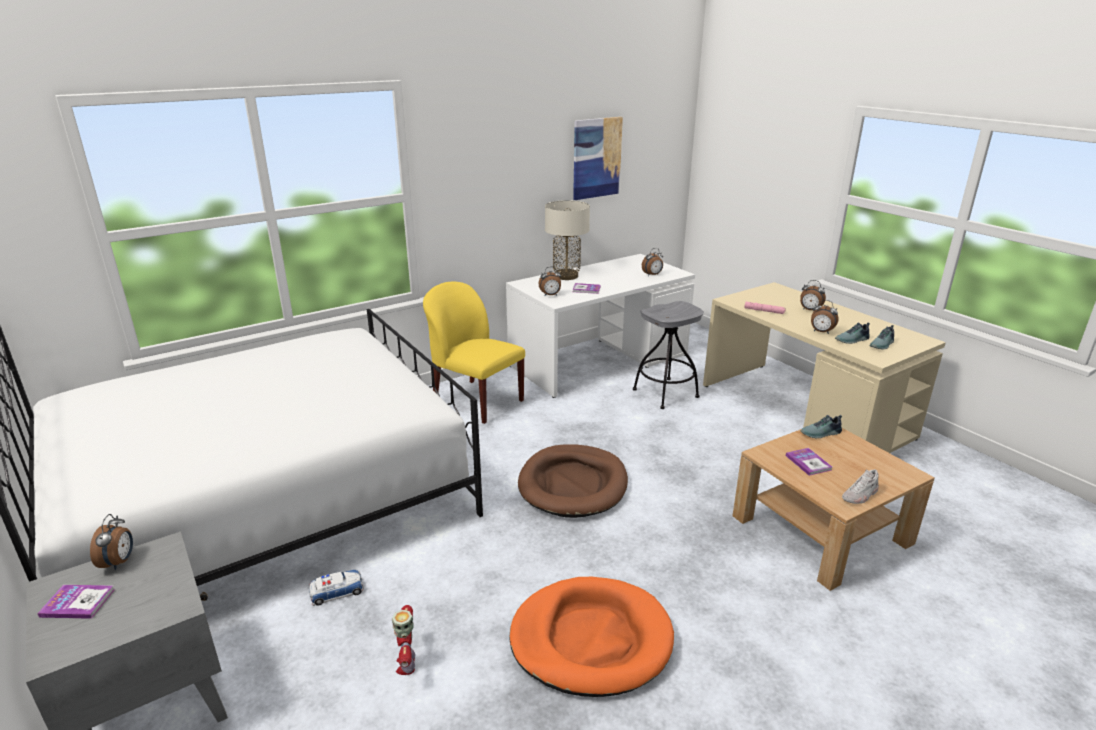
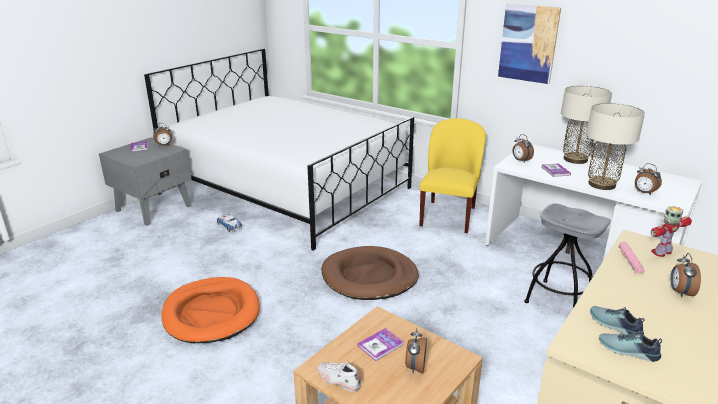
camera: 70 degrees right, 0 degrees up
toy robot [392,605,415,675] -> toy robot moved to [651,206,692,257]
picture [573,117,623,200] -> picture moved to [498,4,561,84]
shoe [801,415,842,438] -> none
alarm clock [811,300,839,334] -> alarm clock moved to [405,328,427,373]
none -> table lamp [586,103,645,190]

